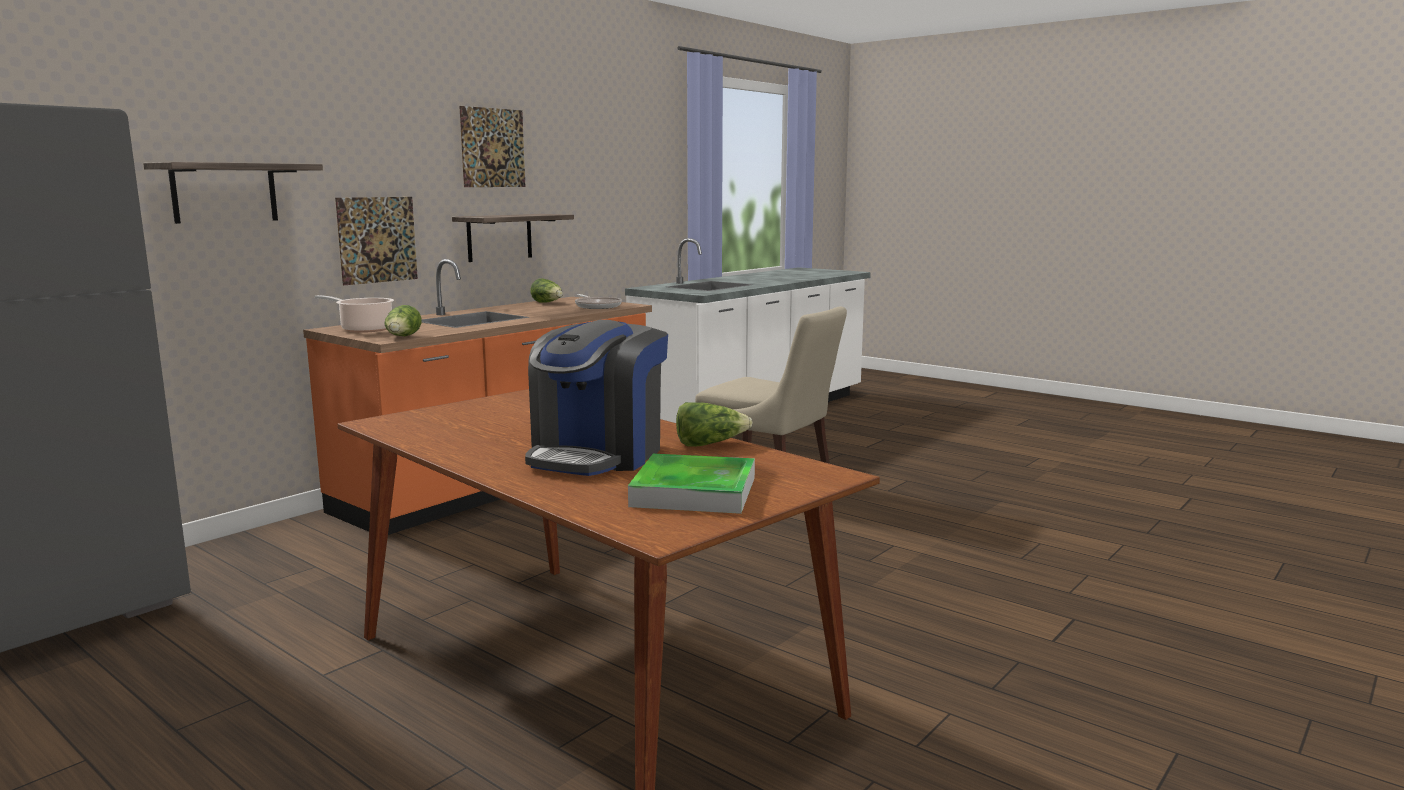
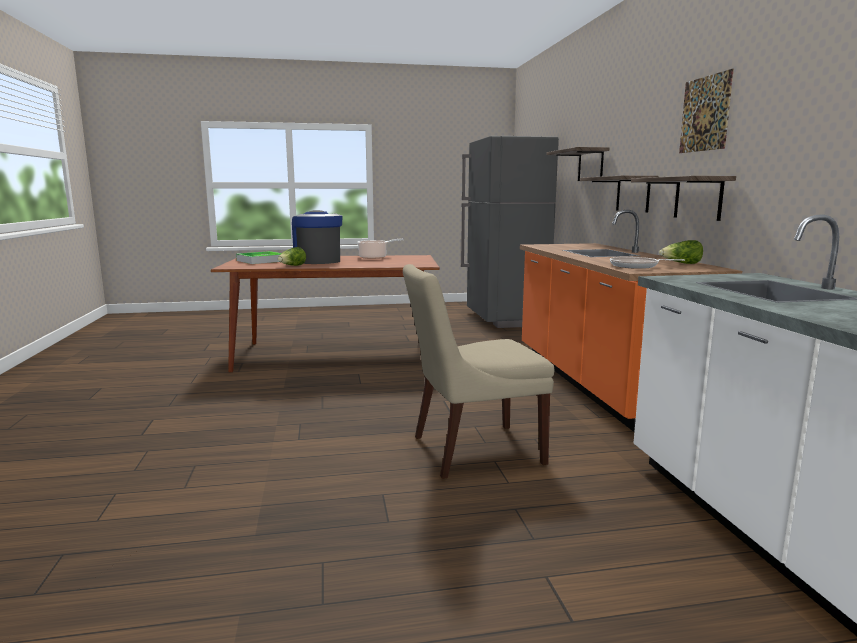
camera: 130 degrees right, 0 degrees up
cooking pot [315,295,394,333] -> cooking pot moved to [357,239,403,259]
picture [335,197,418,285] -> shelf [580,176,659,212]
lettuce [384,305,421,336] -> none

